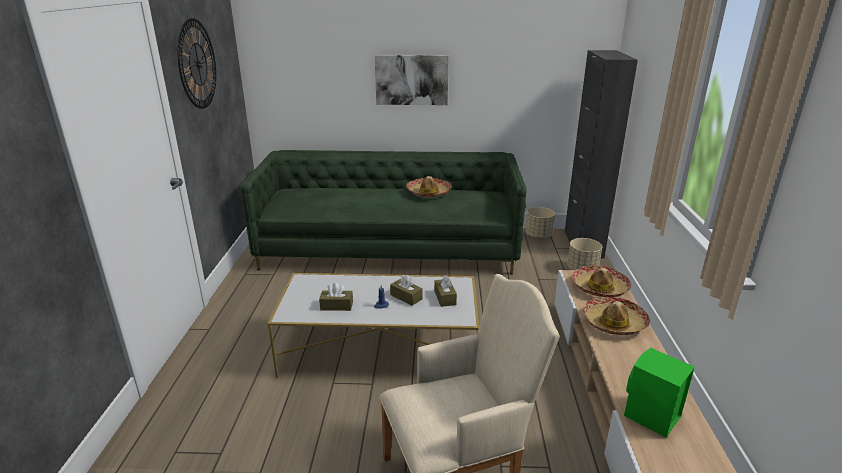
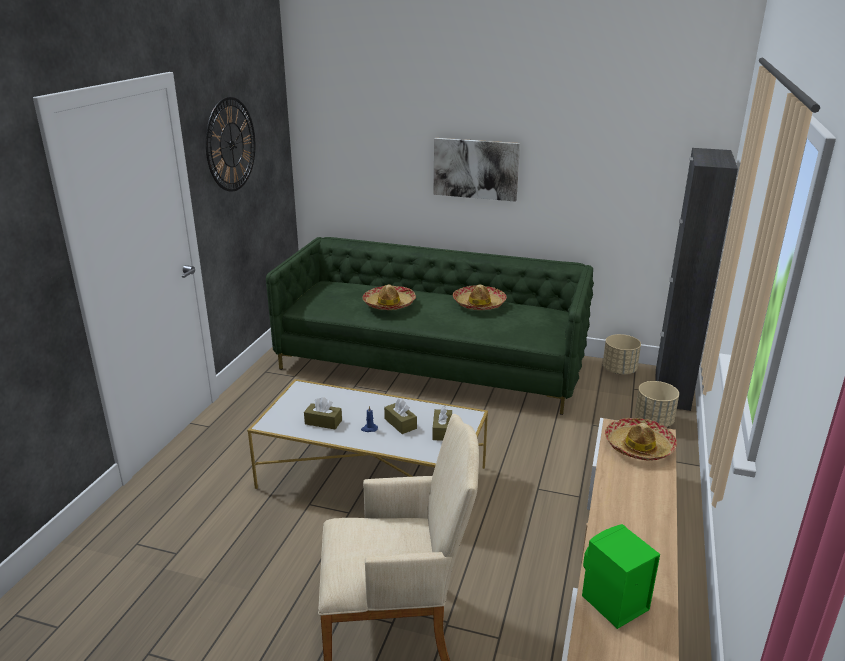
camera: 15 degrees right, 0 degrees up
hat [584,297,650,335] -> hat moved to [363,285,416,310]

